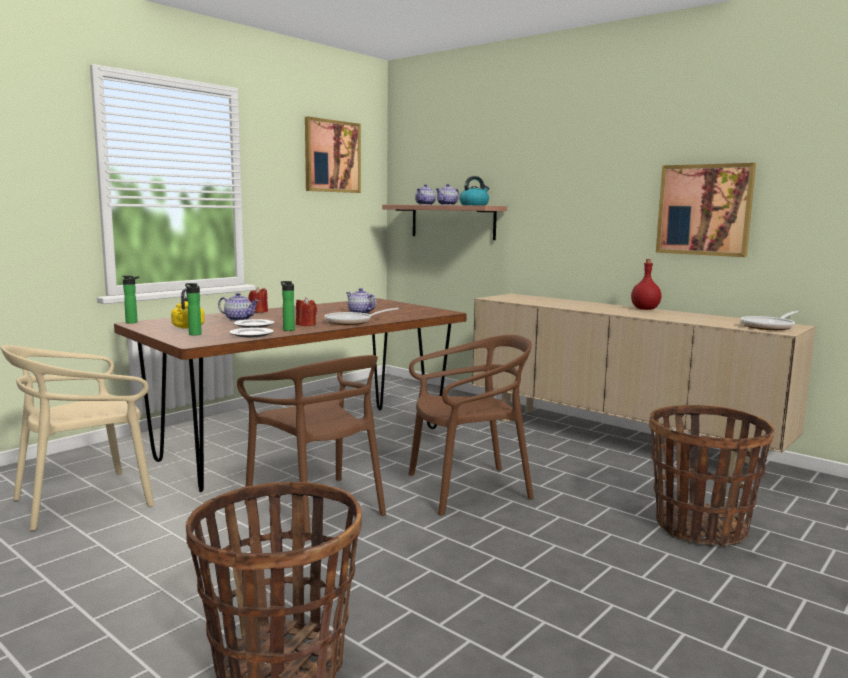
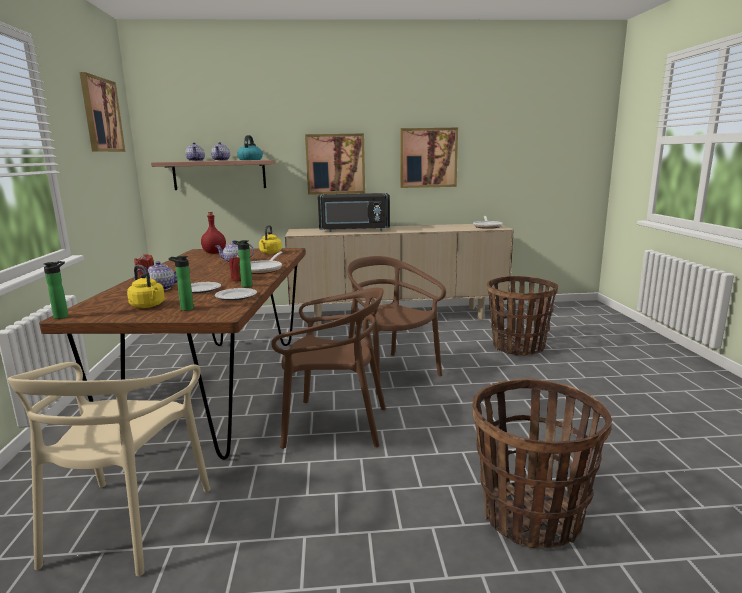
camera: 45 degrees left, 5 degrees up
brown chair [408,335,534,516] -> brown chair turned 60 degrees counterclockwise [347,256,446,395]
red bottle [631,259,661,310] -> red bottle moved to [201,212,226,254]
none -> yellow kettle [259,225,282,254]
none -> picture [305,133,365,195]
none -> black microwave [318,193,390,232]

